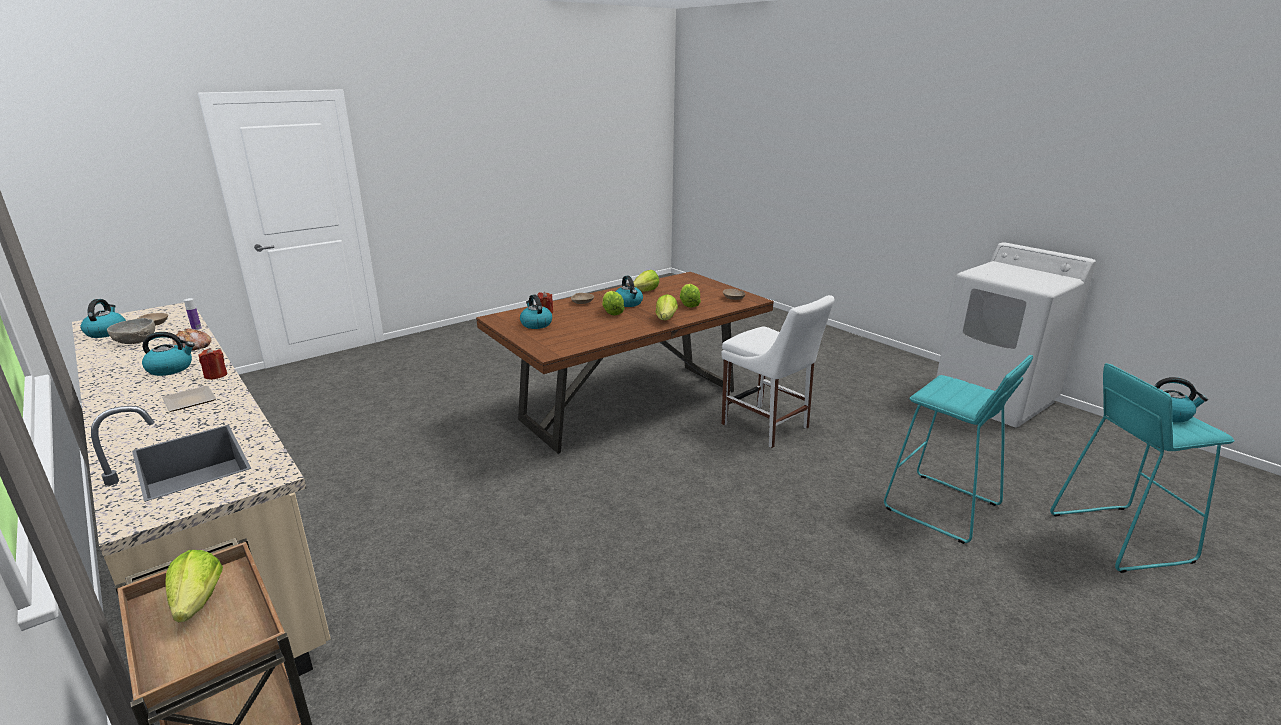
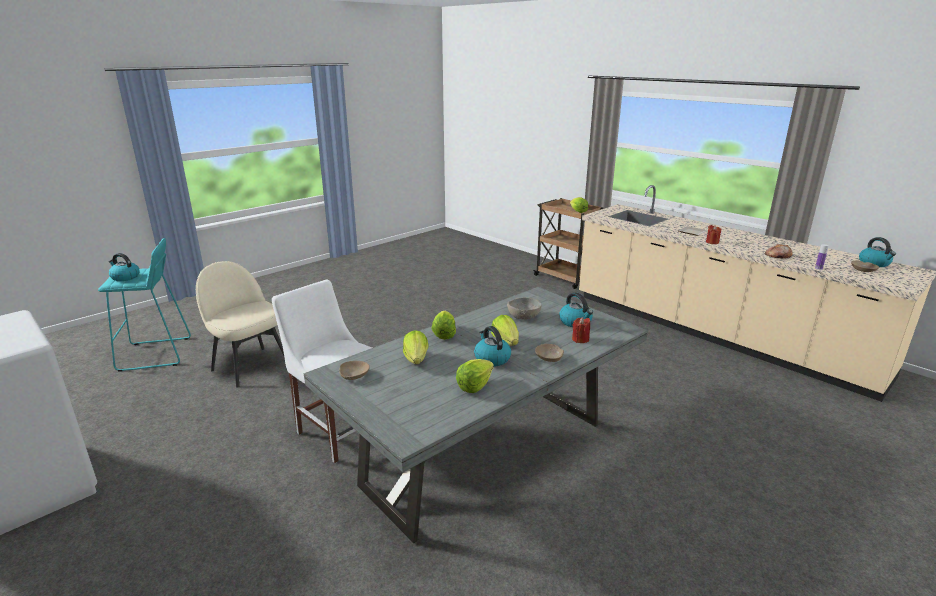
camera: 175 degrees right, 0 degrees up
grey bowl [107,318,155,344] -> grey bowl moved to [507,298,542,320]
kettle [142,332,195,376] -> none
brown dining table [476,272,774,454] -> grey dining table [303,287,648,543]
turquoise stool [884,355,1033,544] -> beige chair [196,261,284,387]

